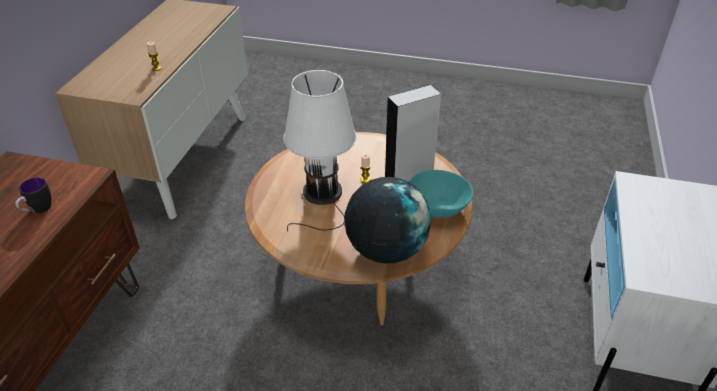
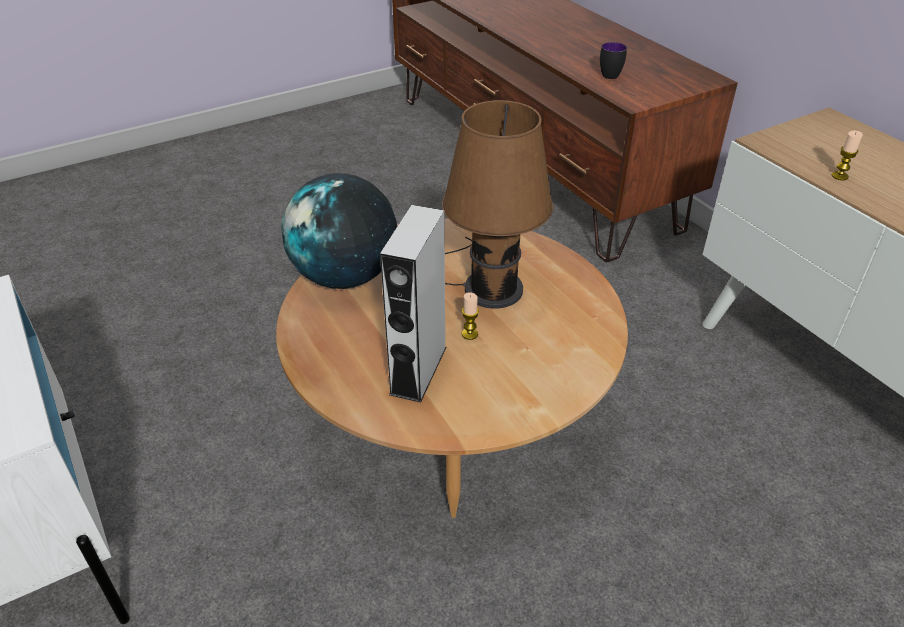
camera: 135 degrees right, 0 degrees up
white table lamp [283,70,357,231] -> brown table lamp [442,100,553,309]
turquoise bowl [409,170,473,218] -> none

